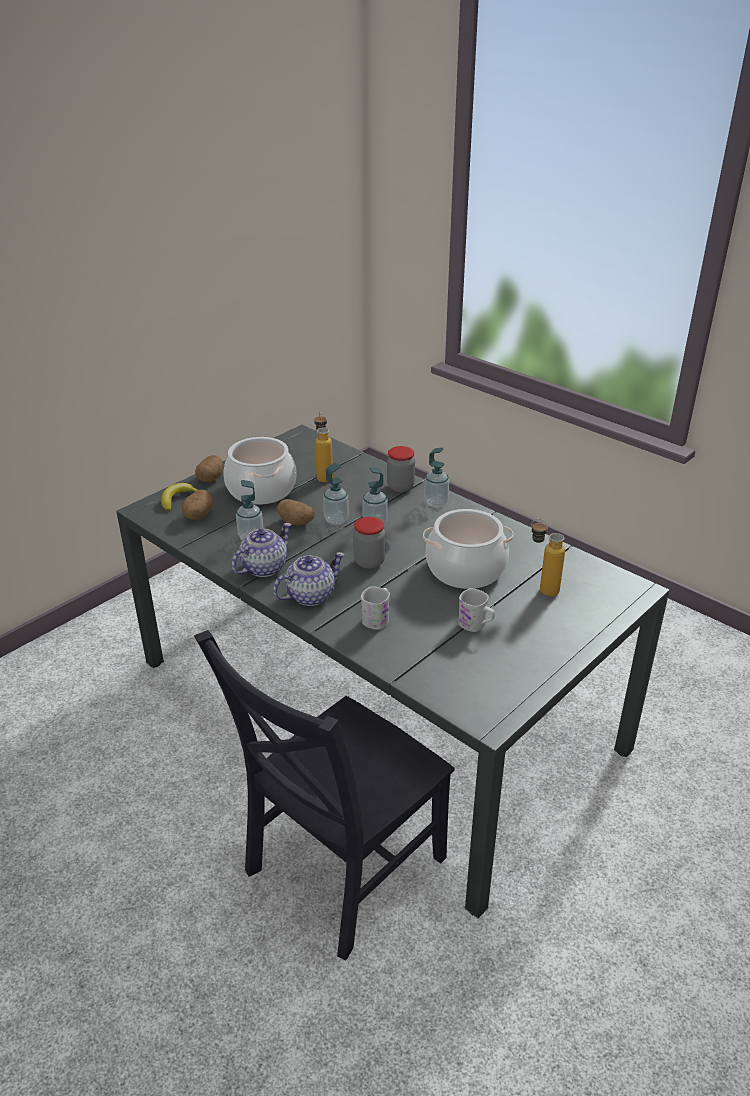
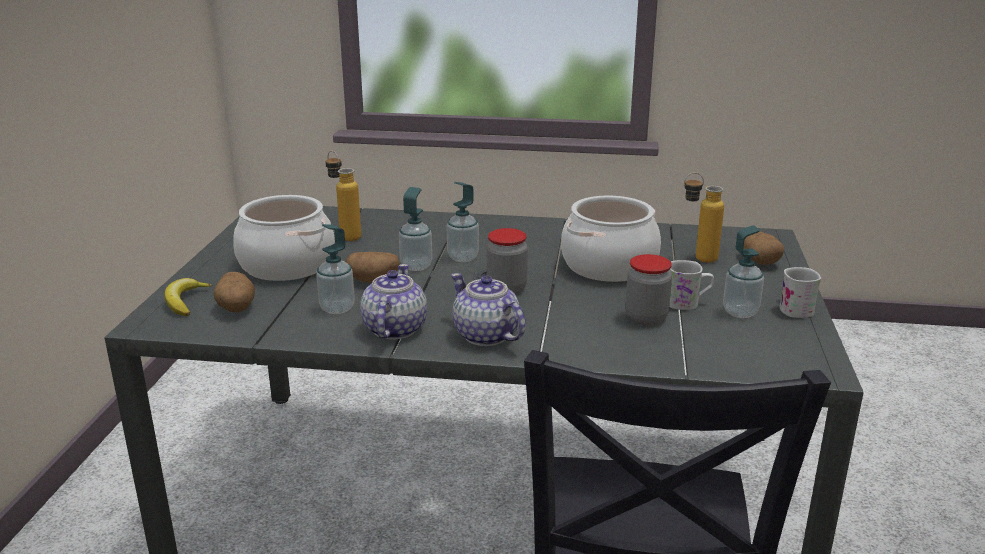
camera: 35 degrees left, 10 degrees down
potato [195,455,223,482] -> potato moved to [743,231,784,265]
teapot [273,552,345,606] -> teapot turned 60 degrees counterclockwise [451,273,526,346]
white mug [361,586,390,630] -> white mug moved to [780,267,821,318]
jar [387,446,415,492] -> jar moved to [625,254,672,326]
soap dispenser [424,448,449,507] -> soap dispenser moved to [723,225,764,318]

